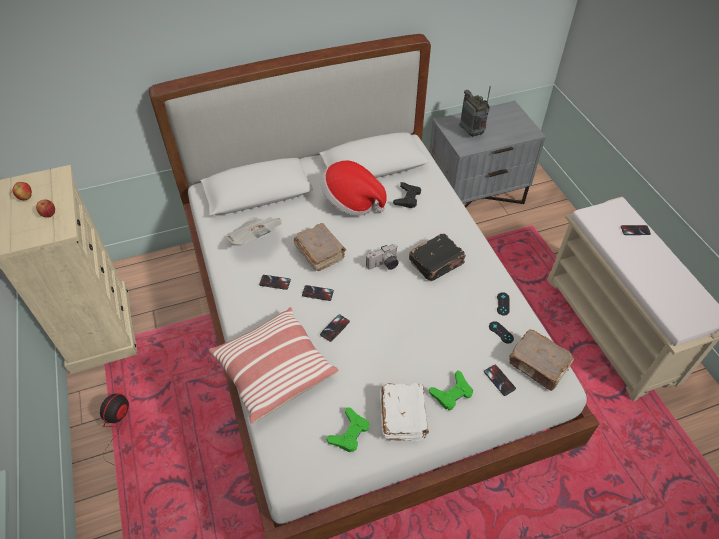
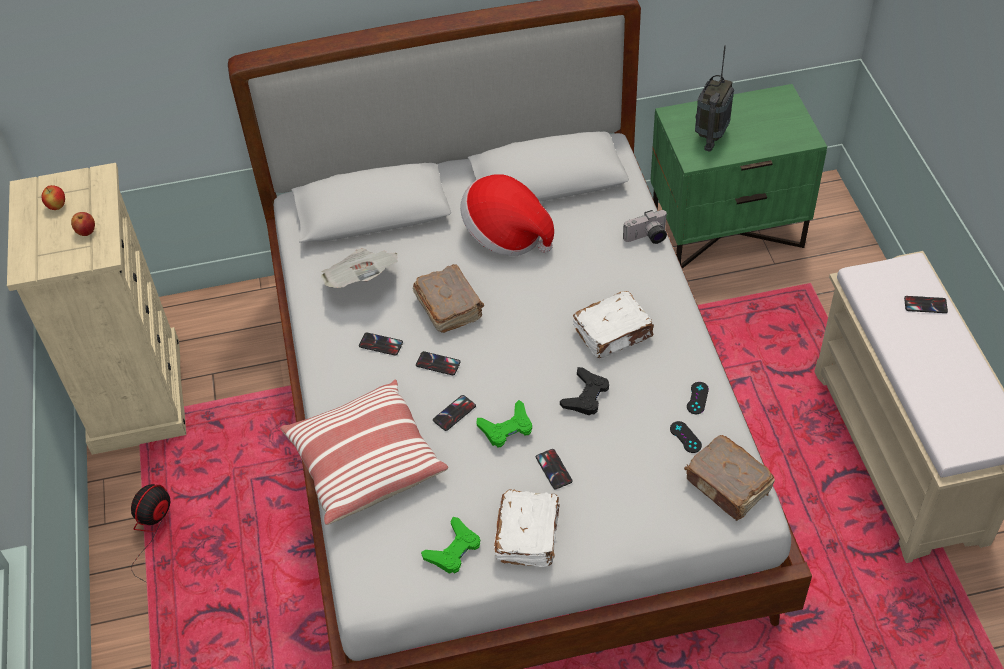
camera: 10 degrees right, 0 degrees up
camera [366,244,399,270] -> camera moved to [623,210,668,244]
black game controller [393,182,421,208] -> black game controller moved to [560,367,609,416]
black book [409,234,466,281] -> white book [573,291,655,358]
grey nightstand [429,101,546,208] -> green nightstand [650,84,827,269]
green game controller [429,370,473,410] -> green game controller moved to [476,400,532,448]
radio [459,86,491,137] -> radio turned 135 degrees counterclockwise [695,45,734,152]
phone [484,365,516,396] -> phone moved to [536,449,573,489]

